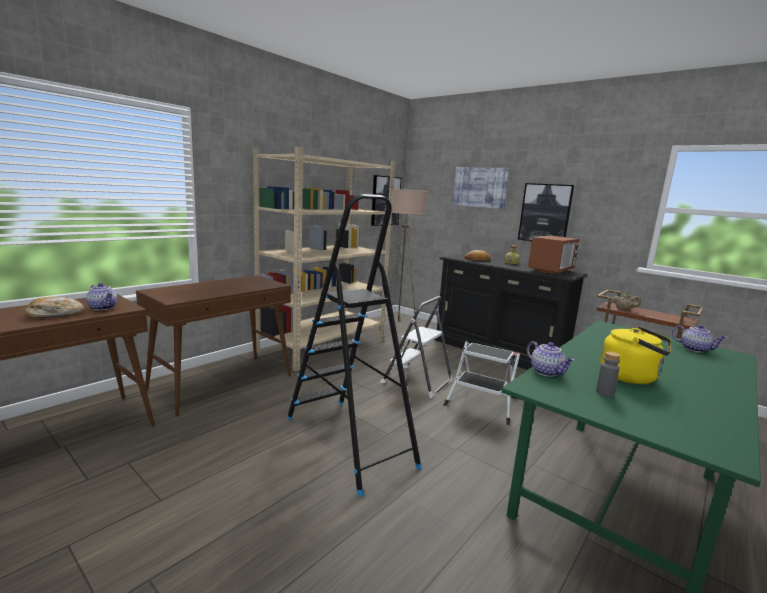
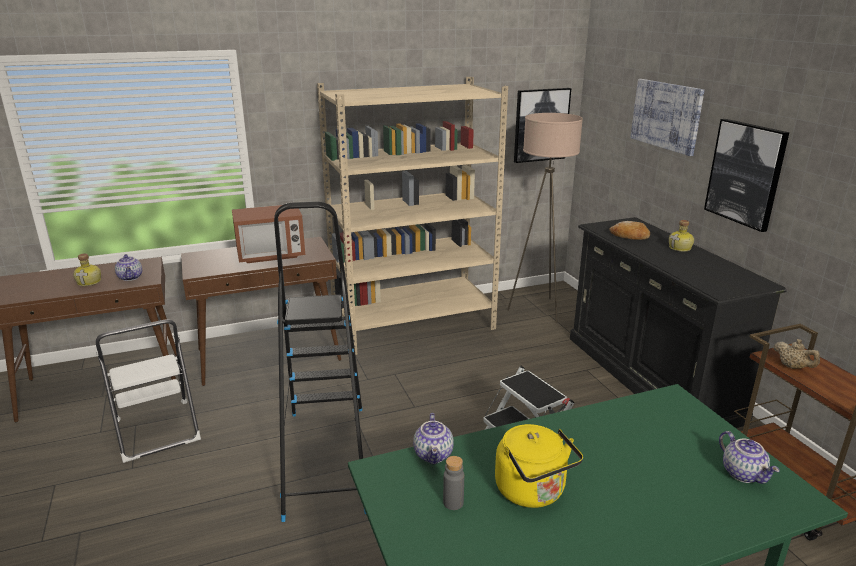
camera: 30 degrees right, 10 degrees up
bread [25,297,85,318] -> bottle [73,253,101,286]
white step ladder [380,296,453,398] -> white step ladder moved to [96,319,201,463]
microwave [528,236,580,274] -> microwave moved to [232,205,305,263]

